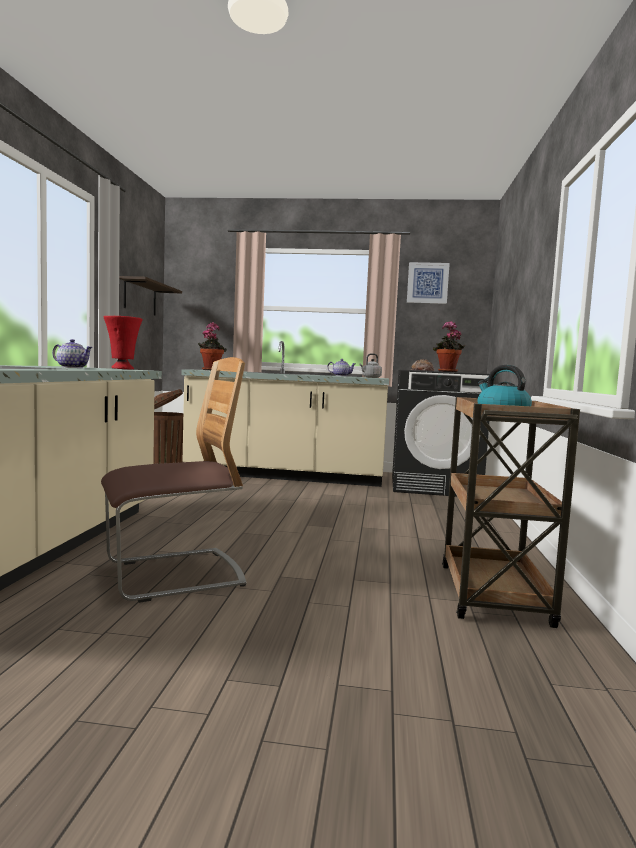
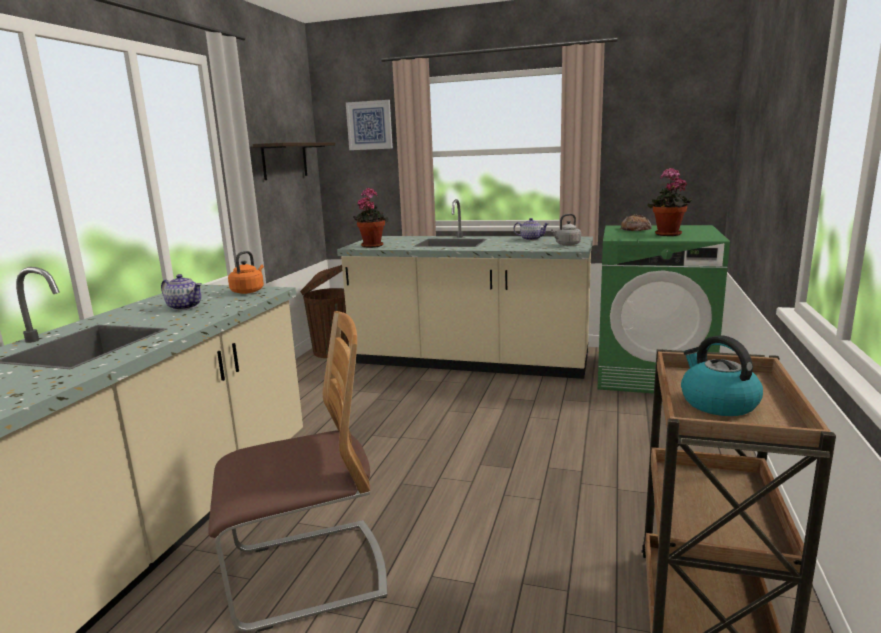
camera: 10 degrees right, 10 degrees up
red vase [104,316,143,369] -> orange kettle [228,251,264,294]
black washing machine [392,370,490,497] -> green washing machine [598,225,730,394]
picture [407,262,450,304] -> picture moved to [346,100,393,150]

